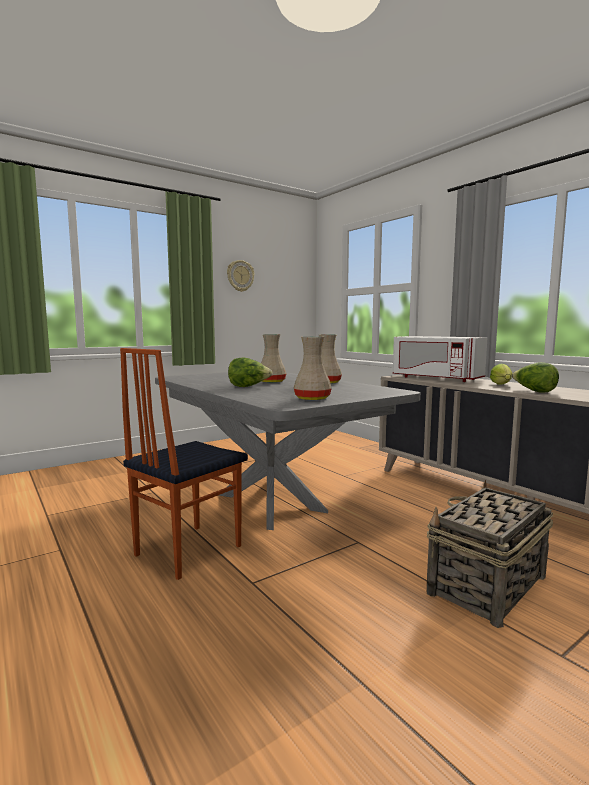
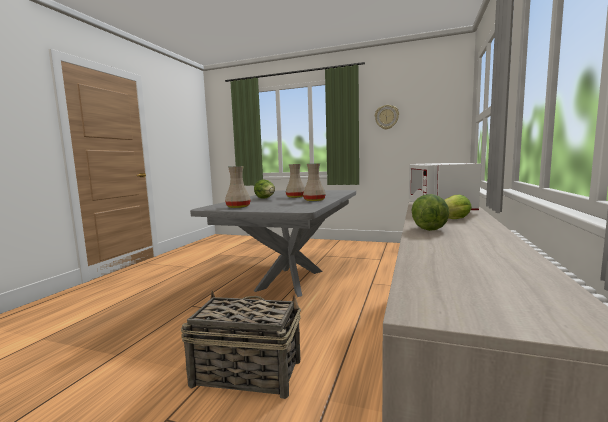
camera: 55 degrees right, 0 degrees up
chair [120,348,248,580] -> none

